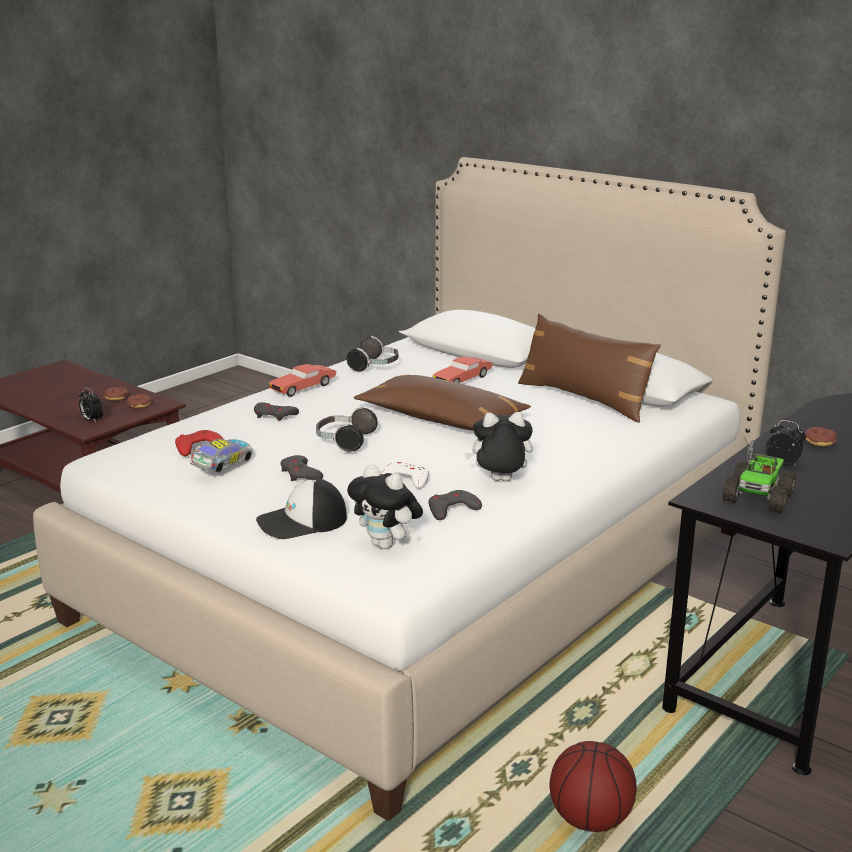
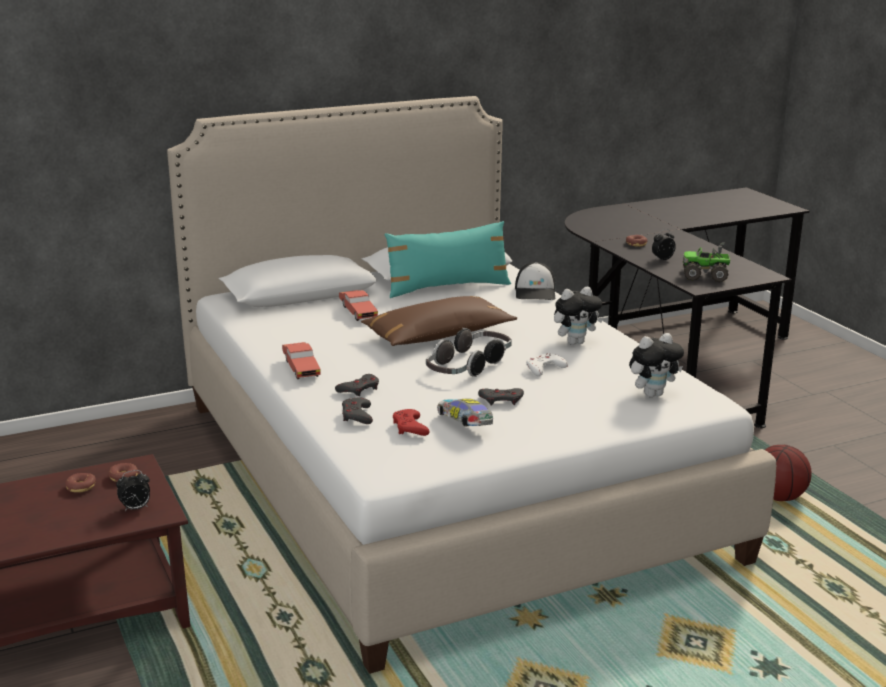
camera: 65 degrees left, 0 degrees up
cap [256,478,347,539] -> cap moved to [515,262,555,300]
headphones [346,336,398,373] -> headphones moved to [454,328,512,364]
grey game controller [428,490,482,520] -> grey game controller moved to [342,398,373,424]
plush toy [464,412,533,482] -> plush toy turned 135 degrees counterclockwise [554,287,603,345]
brown pillow [518,314,661,423] -> turquoise pillow [385,221,511,298]
toy truck [723,440,796,513] -> toy truck turned 135 degrees clockwise [683,242,730,282]

